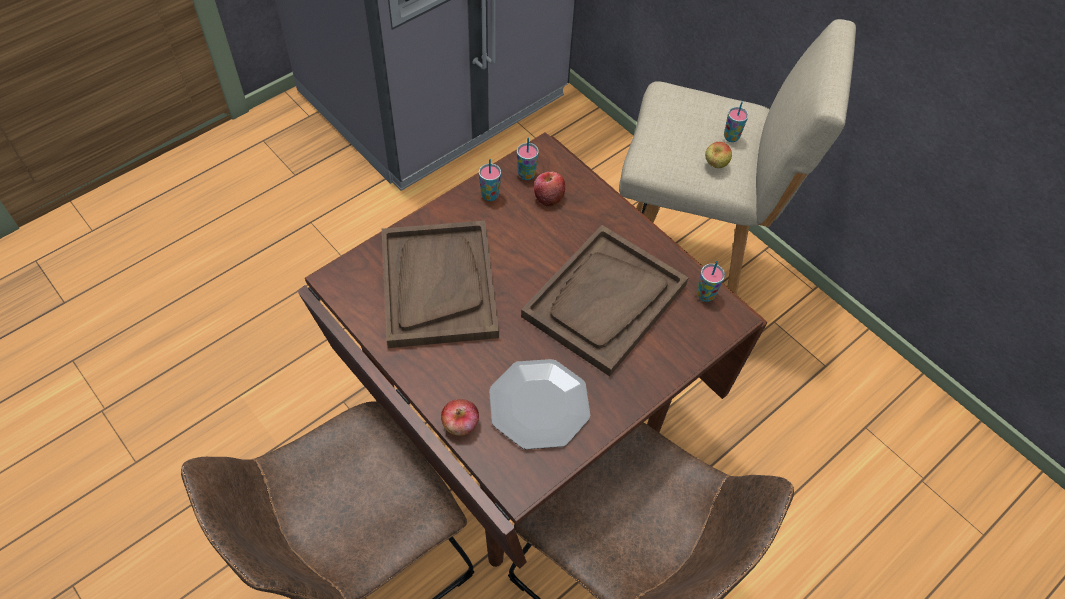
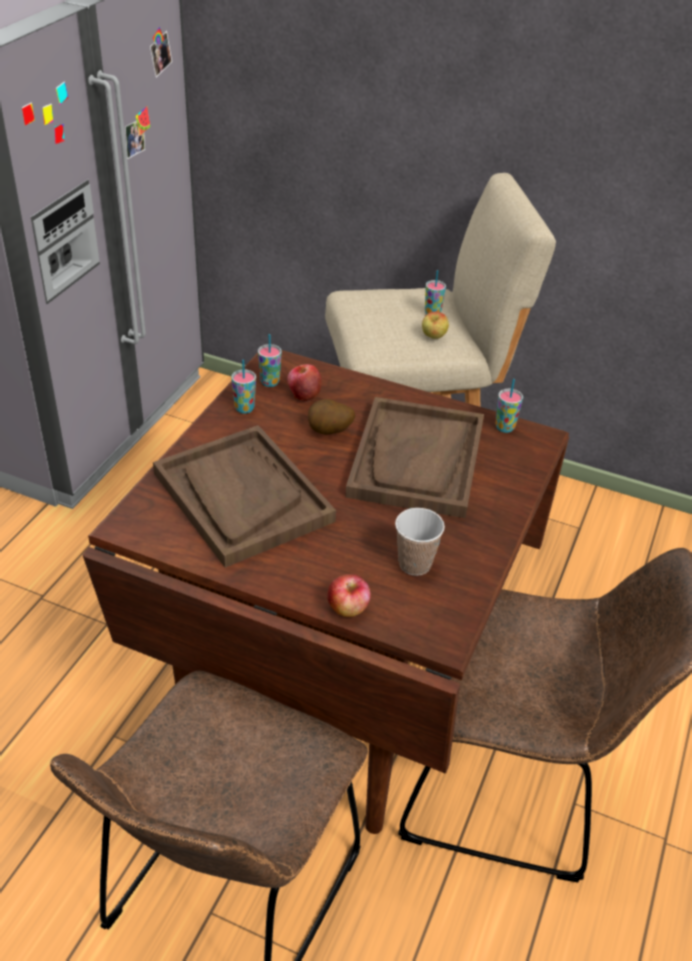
camera: 25 degrees left, 15 degrees down
plate [489,359,590,450] -> cup [395,508,445,576]
none -> potato [308,399,355,435]

